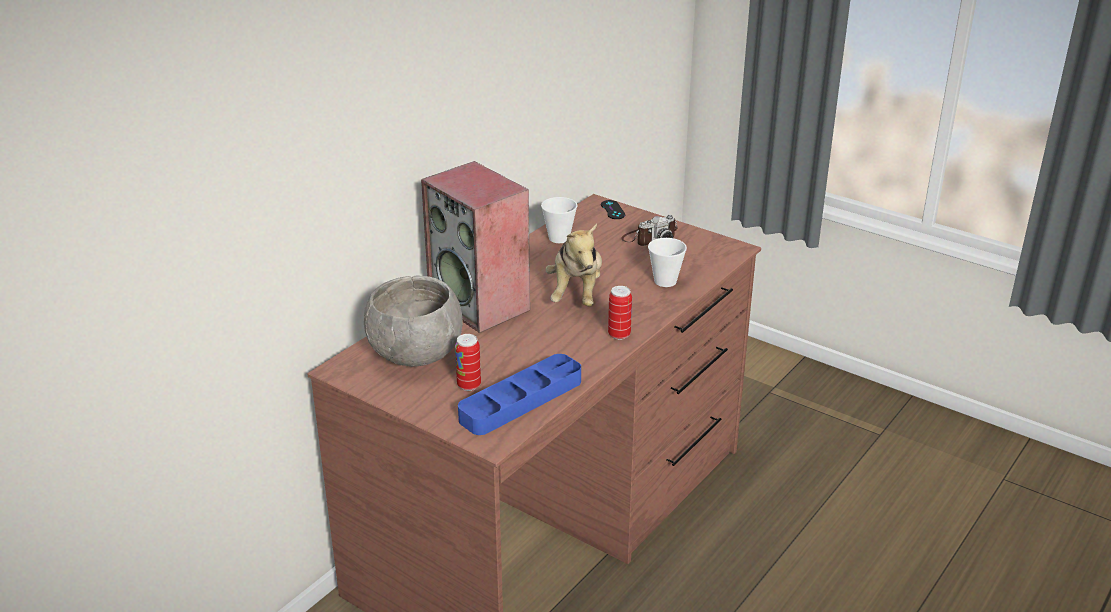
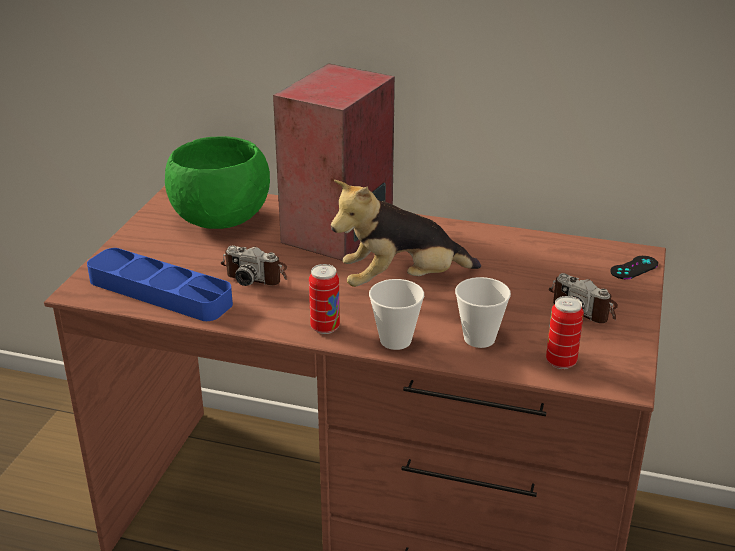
camera: 70 degrees right, 0 degrees up
grey bowl [364,275,463,367] -> green bowl [165,136,270,229]
can [455,334,481,391] -> can moved to [546,296,584,369]
cup [541,197,578,243] -> cup moved to [369,279,424,350]
none -> camera [221,245,287,286]

